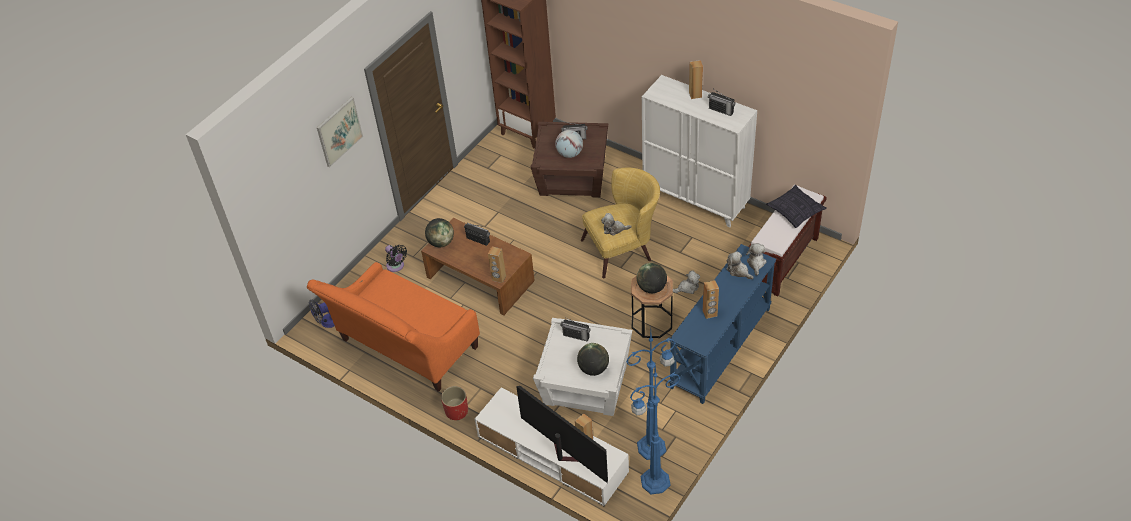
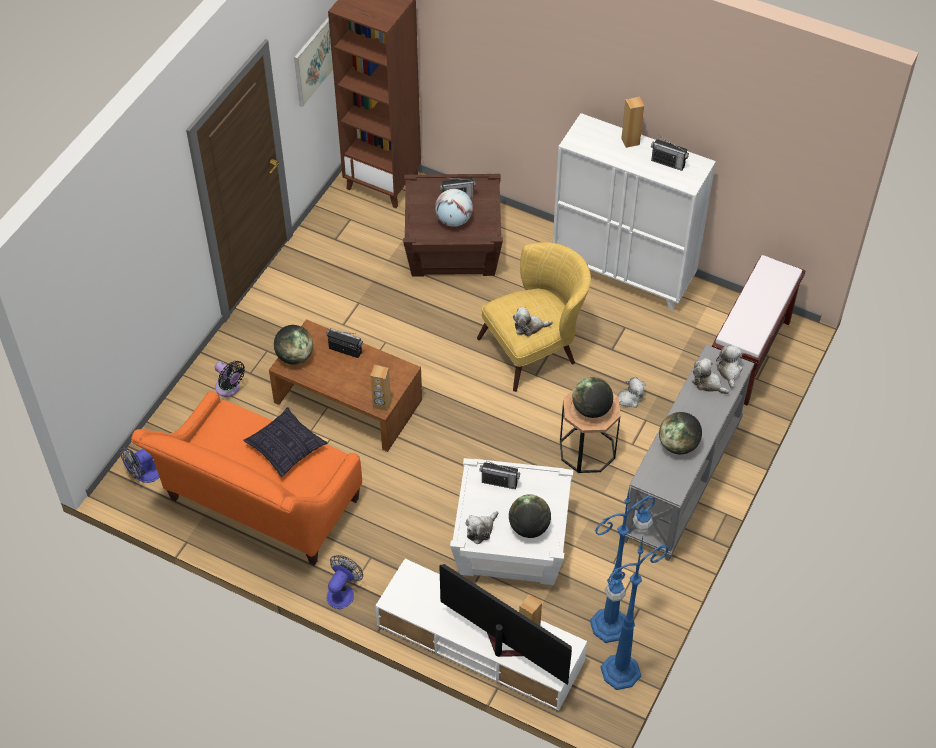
camera: 10 degrees left, 5 degrees up
picture [317,97,363,167] -> picture moved to [294,17,333,107]
red planter [441,386,468,421] -> fan [327,555,363,609]
blue console table [669,244,776,404] -> grey console table [624,345,755,561]
brown speaker [703,280,719,319] -> globe [659,412,702,454]
pillow [766,185,827,228] -> pillow moved to [243,407,327,477]
none -> plush toy [465,511,498,544]

